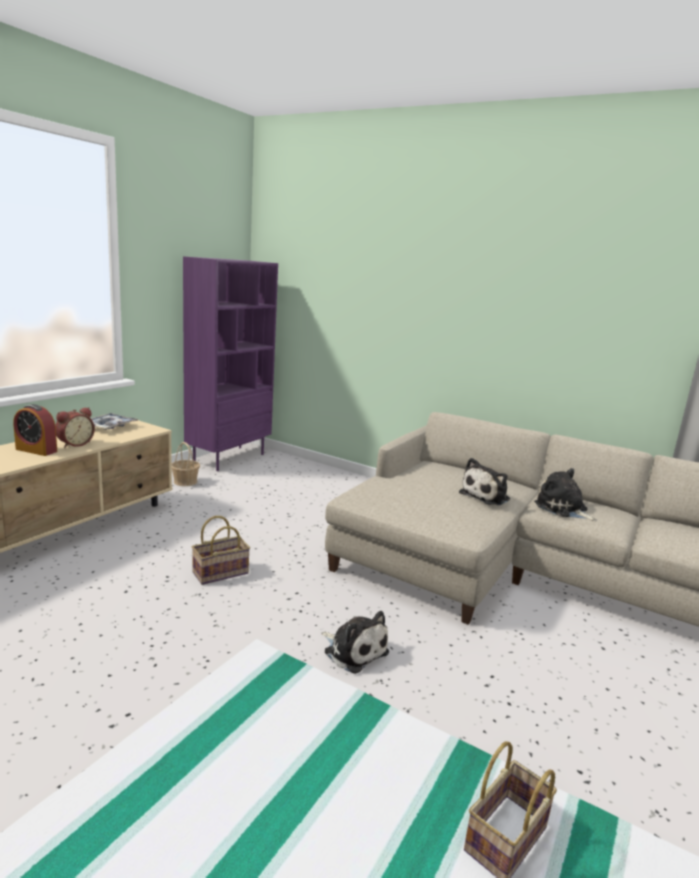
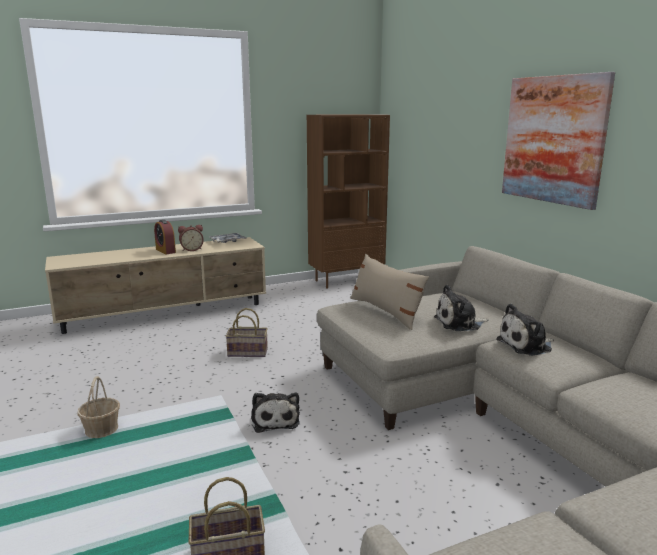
camera: 35 degrees right, 0 degrees up
basket [172,442,200,486] -> basket moved to [77,376,120,438]
purple bookcase [183,256,278,471] -> brown bookcase [307,114,390,289]
plush toy [534,468,597,521] -> plush toy turned 105 degrees counterclockwise [496,304,554,356]
none -> beige pillow [350,254,429,330]
none -> picture [502,72,615,210]

